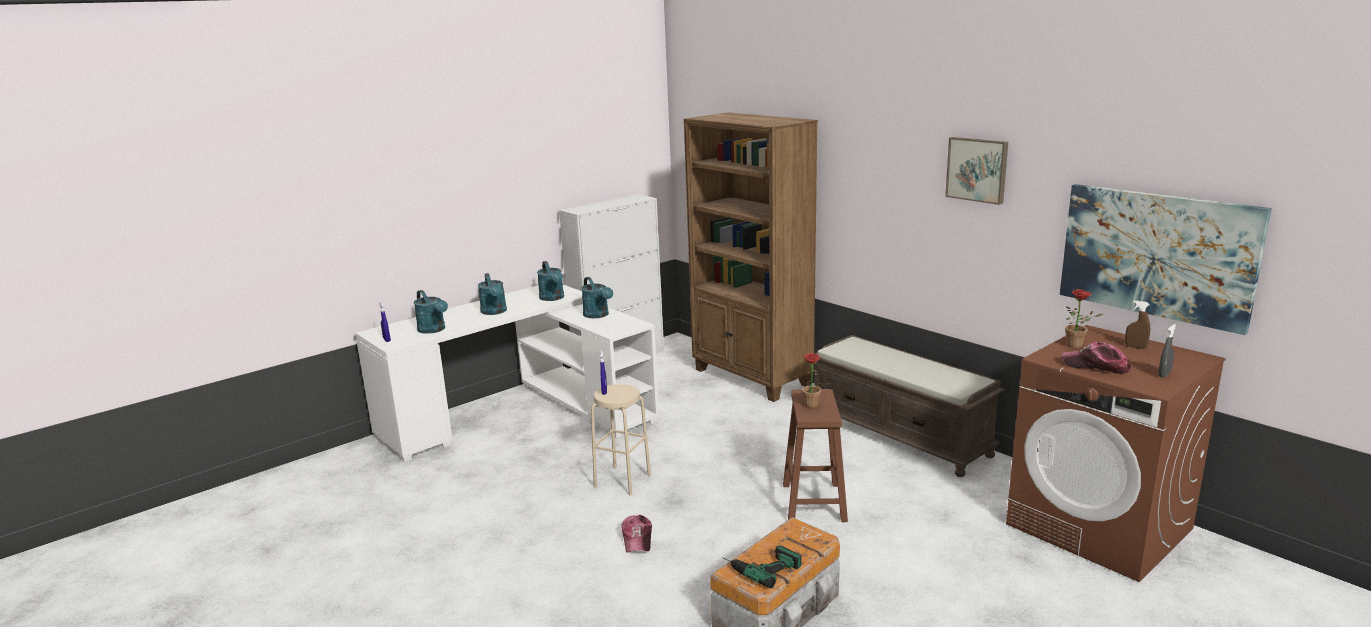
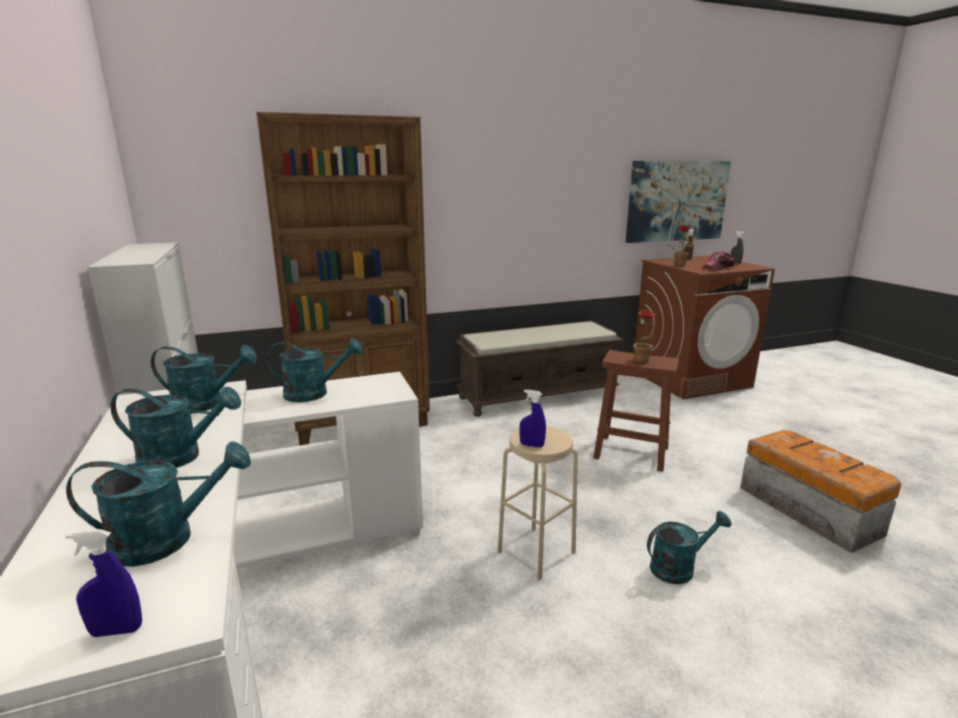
camera: 70 degrees left, 0 degrees up
cap [622,515,652,553] -> turquoise watering can [647,511,731,584]
power drill [722,546,802,588] -> none
picture [945,137,1008,205] -> none

